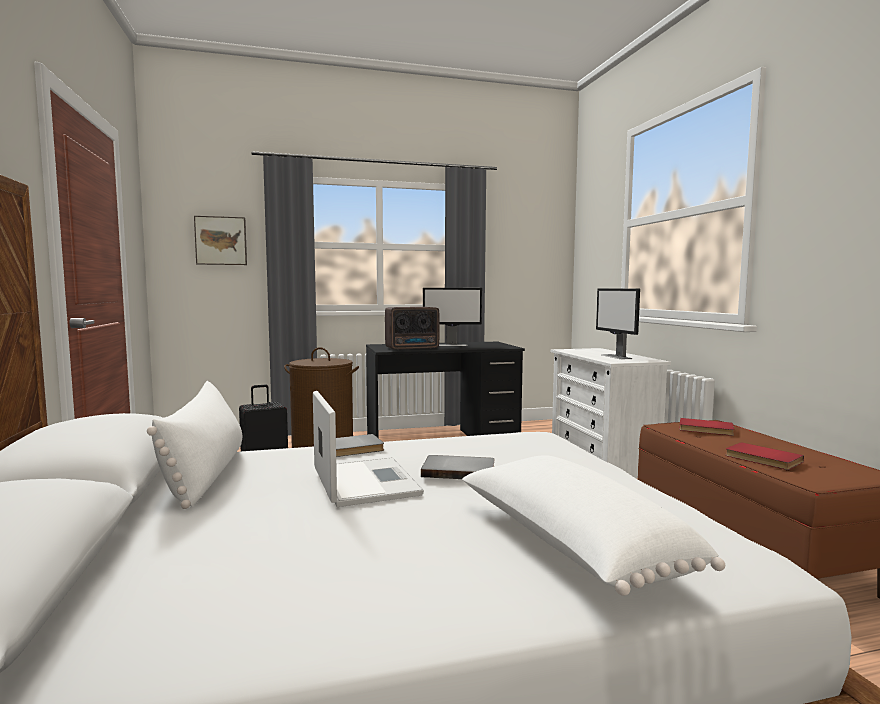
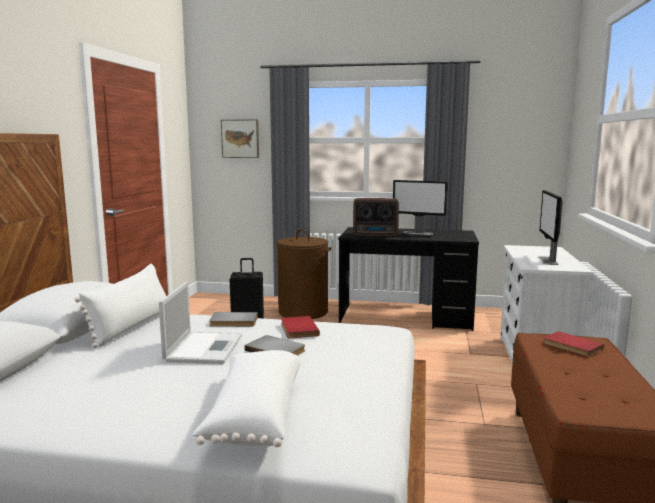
camera: 25 degrees right, 5 degrees up
red book [725,442,804,470] -> red book moved to [281,316,320,338]

